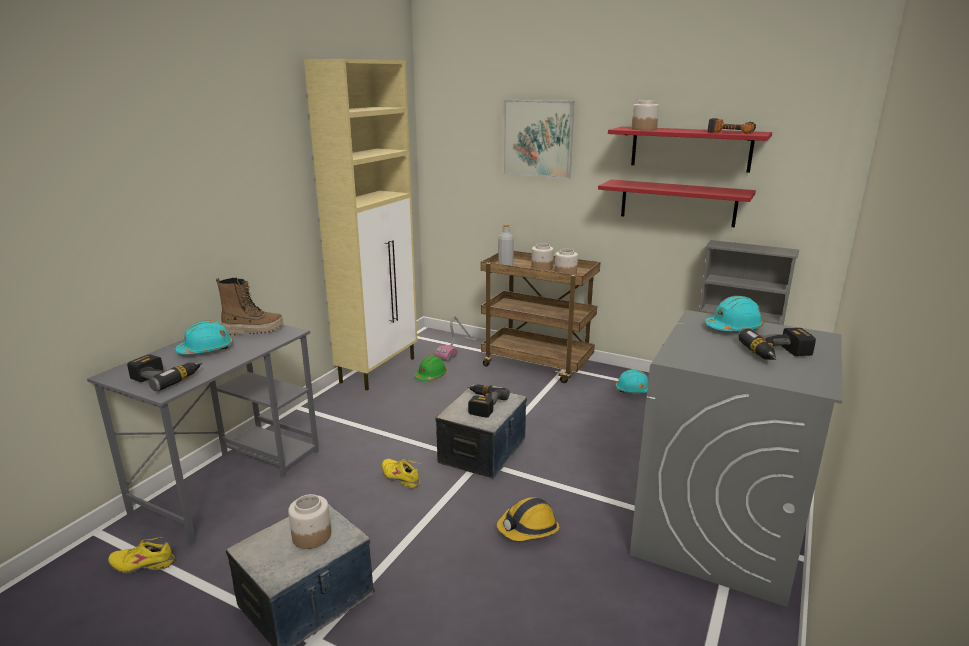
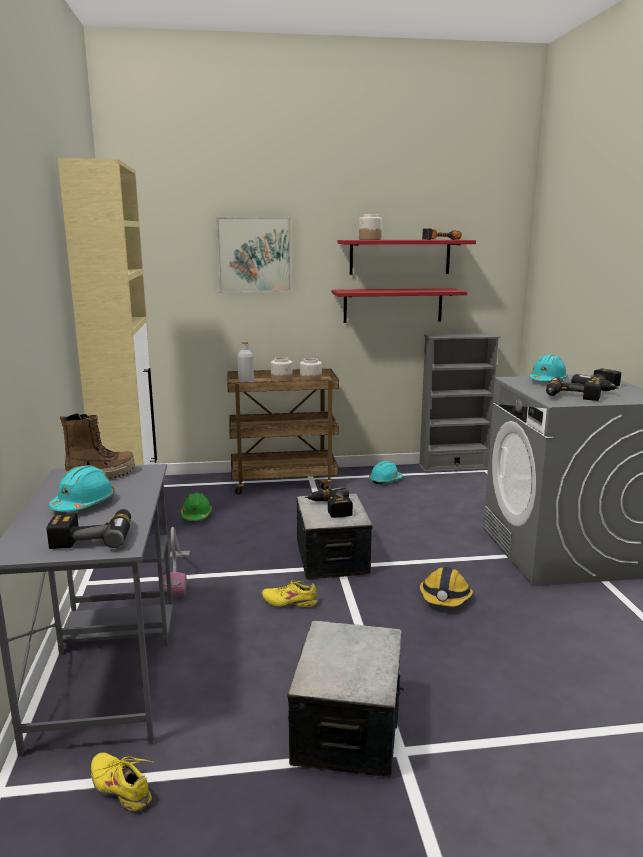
camera: 35 degrees left, 5 degrees down
yellow shoe [108,537,175,573] -> yellow shoe turned 75 degrees clockwise [91,752,154,812]
jar [288,494,331,549] -> none
vacuum cleaner [434,316,479,362] -> vacuum cleaner moved to [163,527,190,598]
none -> power drill [546,377,602,401]

